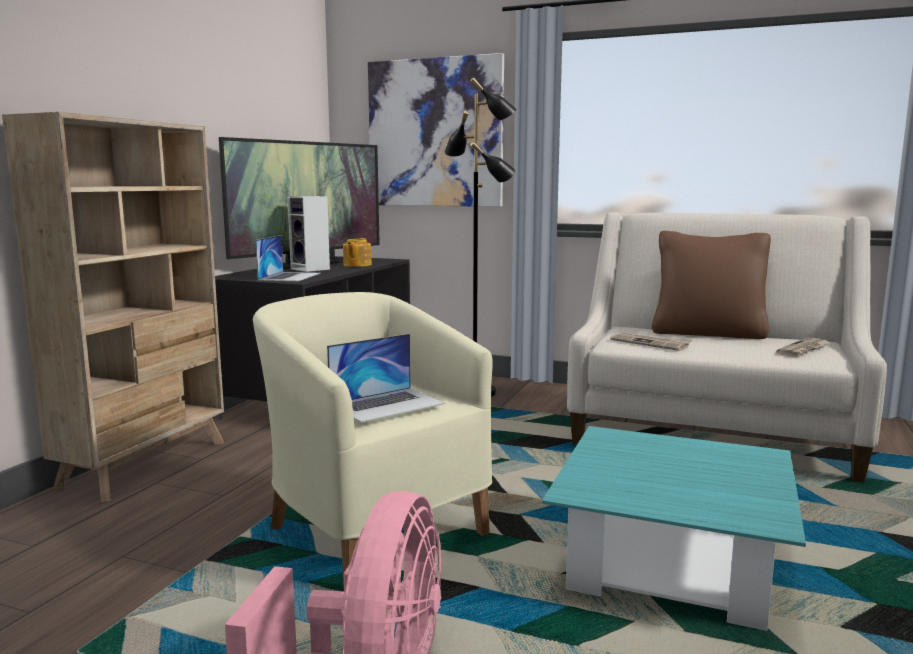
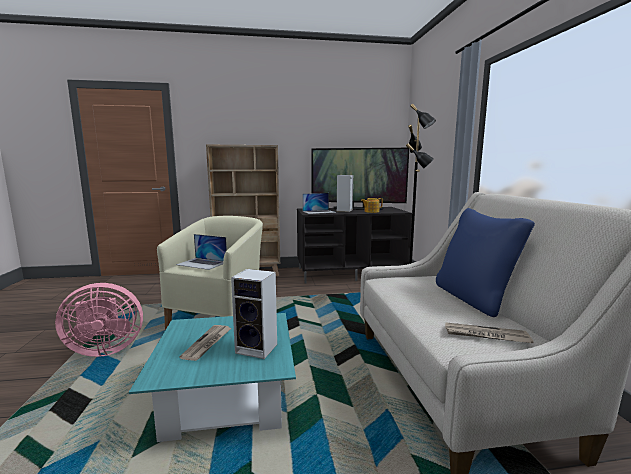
camera: 60 degrees right, 0 degrees up
picture [368,53,504,207] -> none
newspaper [610,333,692,351] -> newspaper moved to [179,325,231,361]
brown pillow [652,230,771,339] -> blue pillow [436,208,535,317]
none -> speaker [231,269,277,359]

